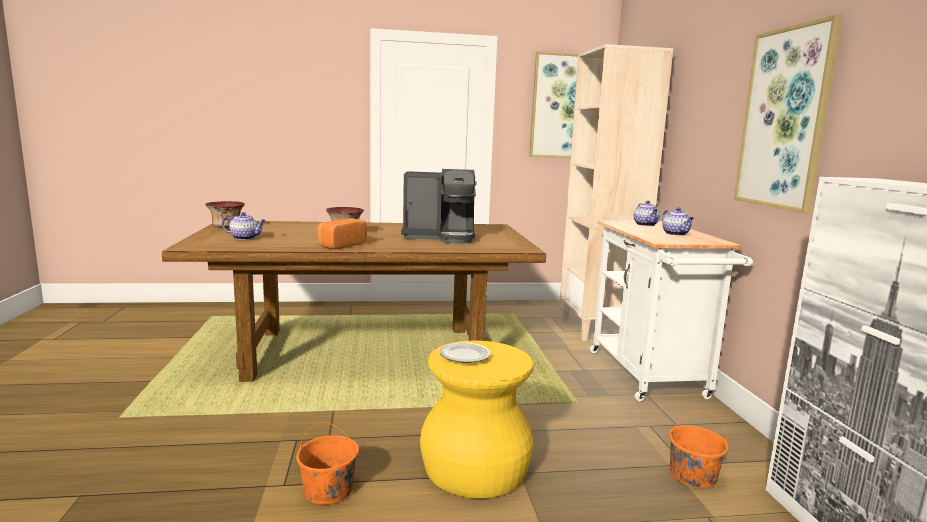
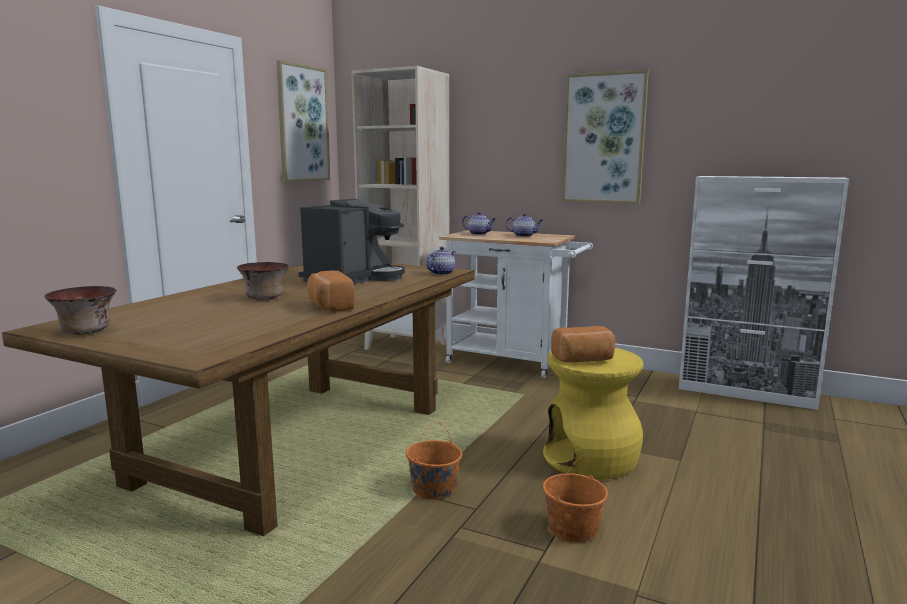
camera: 55 degrees left, 0 degrees up
teapot [222,212,266,240] -> teapot moved to [426,247,456,275]
plate [440,342,491,363] -> bread [551,326,615,362]
orange bucket [669,410,728,488] -> orange bucket moved to [406,422,462,499]

